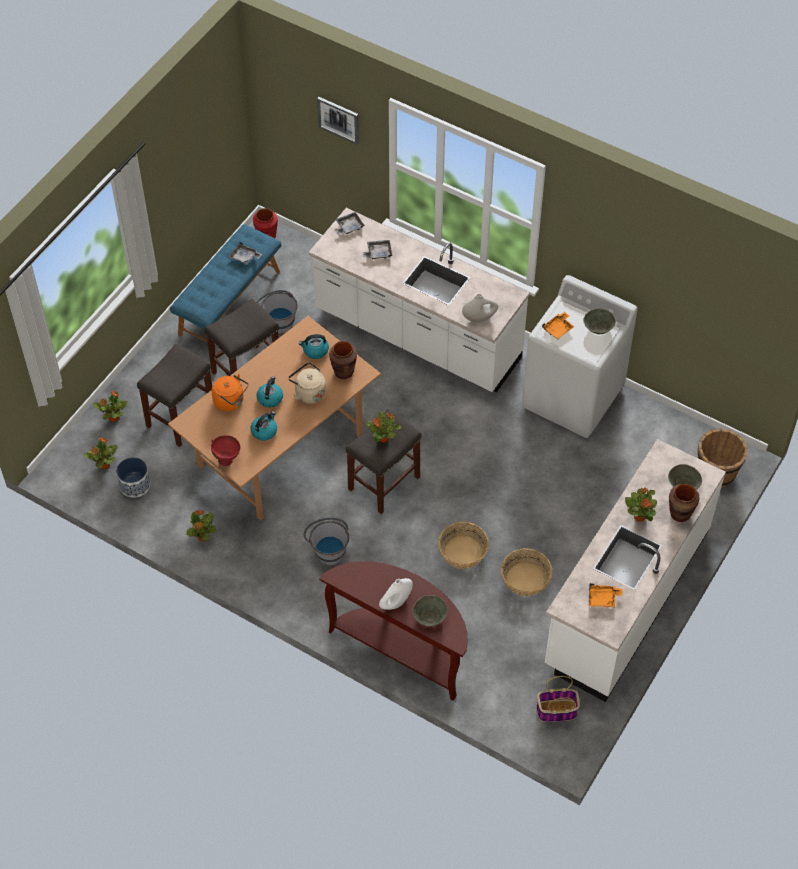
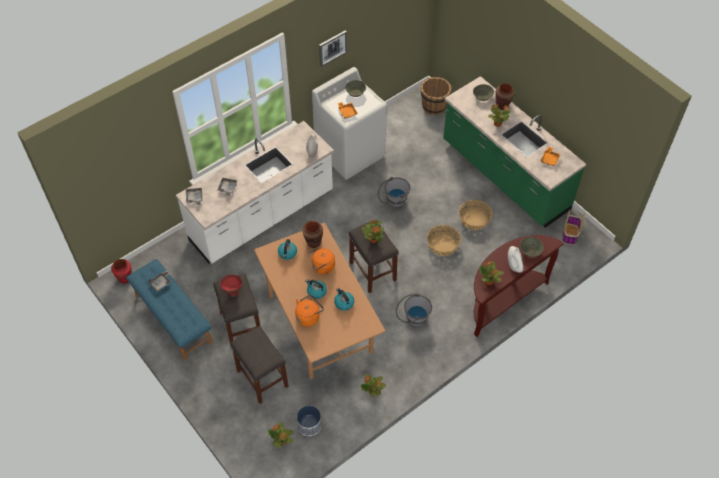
camera: 70 degrees left, 0 degrees up
potted plant [94,391,128,422] -> potted plant moved to [479,261,504,285]
red bowl [211,435,240,466] -> red bowl moved to [220,275,242,297]
grey bucket [257,290,298,333] -> grey bucket moved to [378,177,411,207]
beige kettle [288,362,326,404] -> orange kettle [308,248,335,275]
picture [317,97,359,145] -> picture moved to [319,30,347,67]
white counter [545,439,726,702] -> green counter [443,76,586,228]

